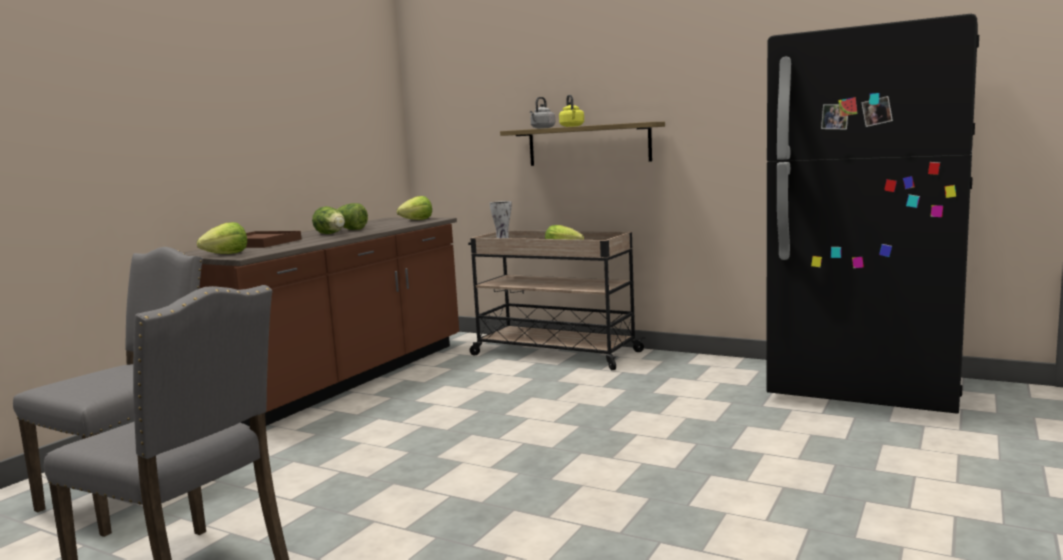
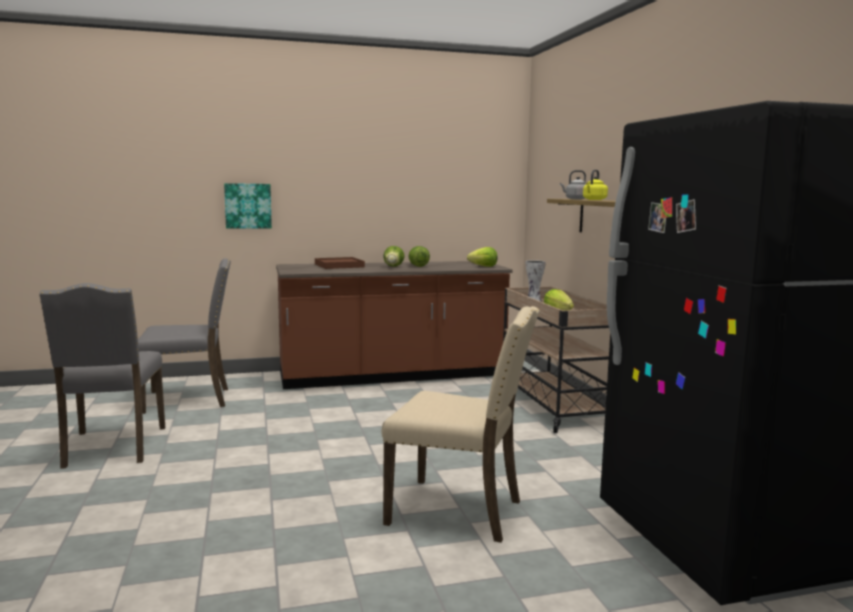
camera: 45 degrees right, 0 degrees up
lettuce [197,222,247,254] -> none
none -> picture [224,183,272,229]
none -> beige chair [382,306,540,543]

